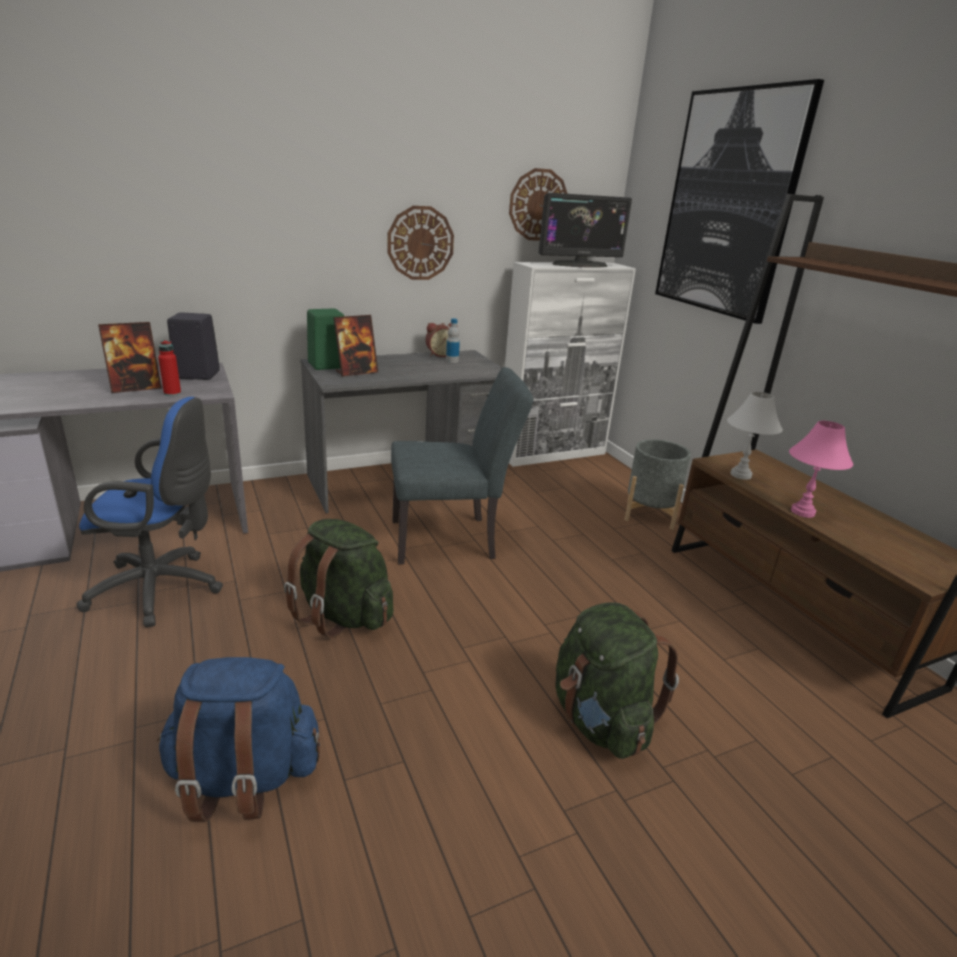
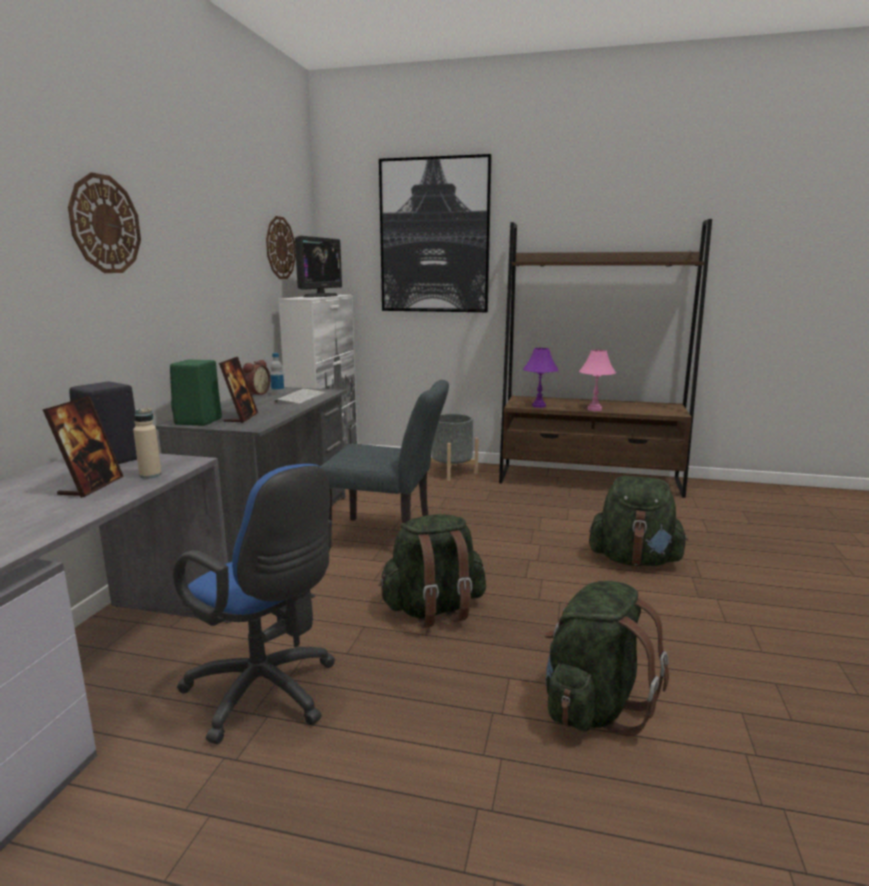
camera: 50 degrees left, 10 degrees down
blue office chair [76,397,223,627] -> blue office chair turned 90 degrees clockwise [173,464,335,744]
blue backpack [157,657,320,822] -> green backpack [544,581,669,737]
red bottle [158,340,181,396] -> beige bottle [133,408,162,479]
wall clock [387,206,454,280] -> wall clock moved to [68,172,141,273]
grey chair [391,367,534,565] -> grey chair turned 75 degrees clockwise [320,380,449,548]
white table lamp [727,392,783,480] -> purple table lamp [523,348,558,408]
none -> keyboard [275,388,326,404]

